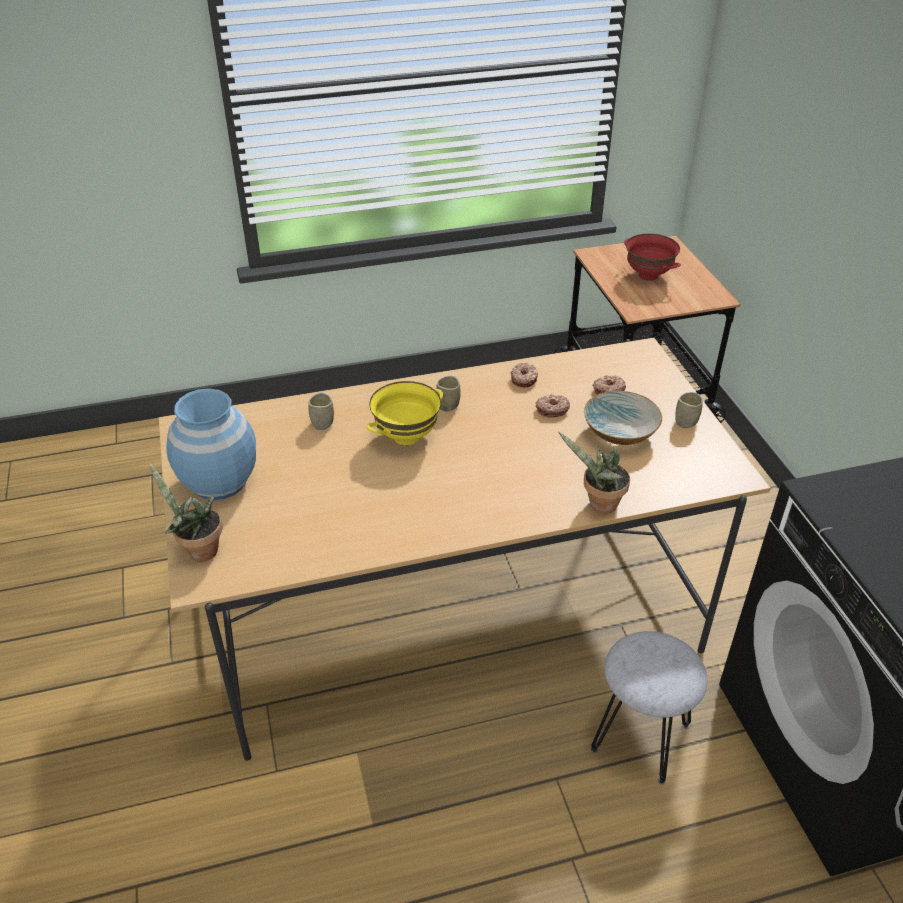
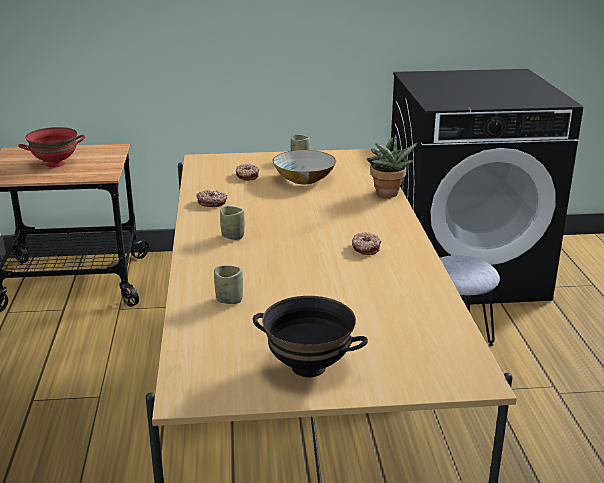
camera: 80 degrees left, 15 degrees down
potted plant [150,464,222,561] -> none
blue vase [166,388,256,500] -> black bowl [253,296,368,377]
yellow bowl [367,381,443,445] -> none
donut [535,394,570,417] -> donut moved to [352,232,381,255]

